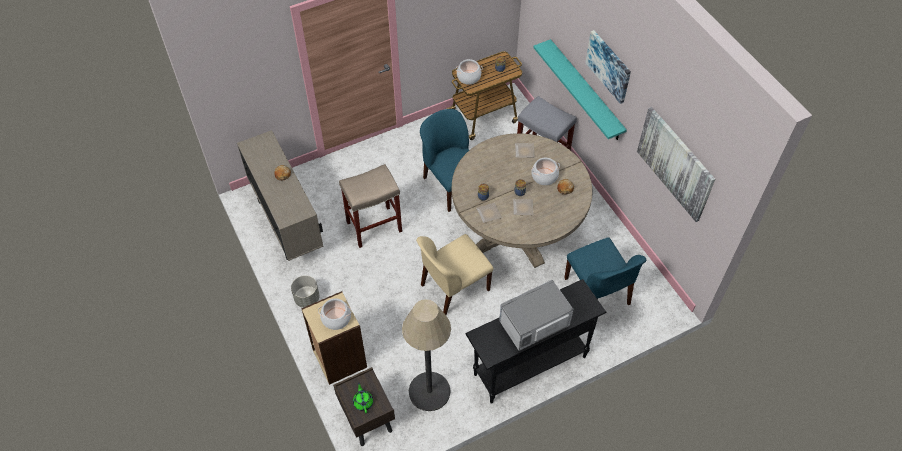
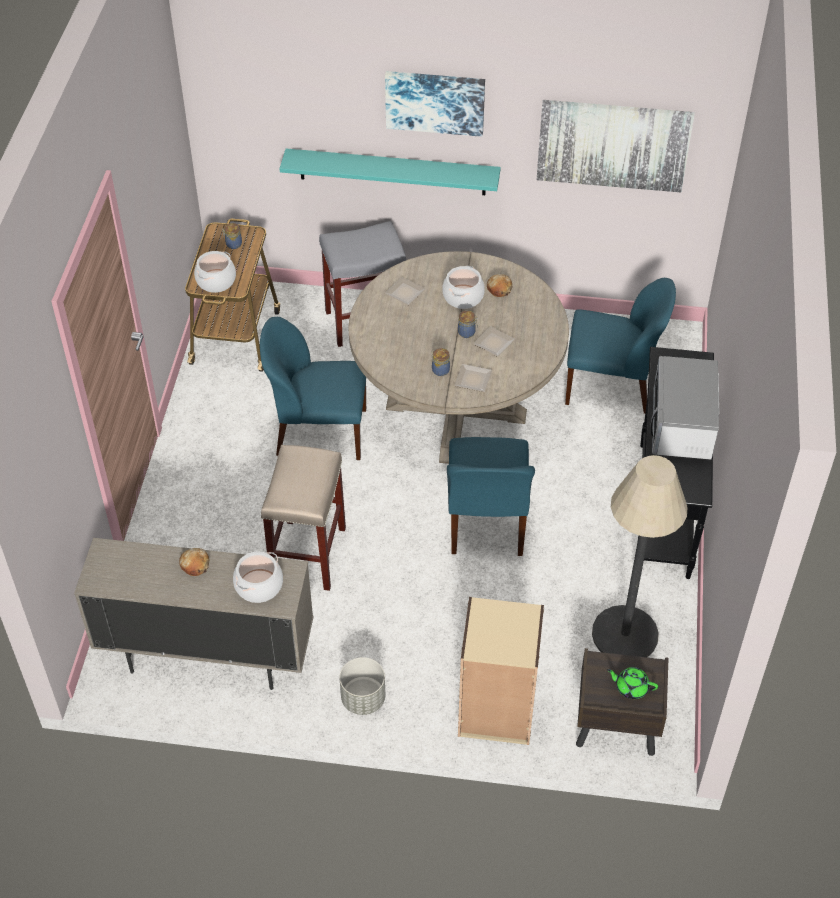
camera: 55 degrees left, 5 degrees down
cooking pot [318,298,352,330] -> cooking pot moved to [233,552,283,603]
beige chair [416,234,493,315] -> blue chair [447,437,535,556]

